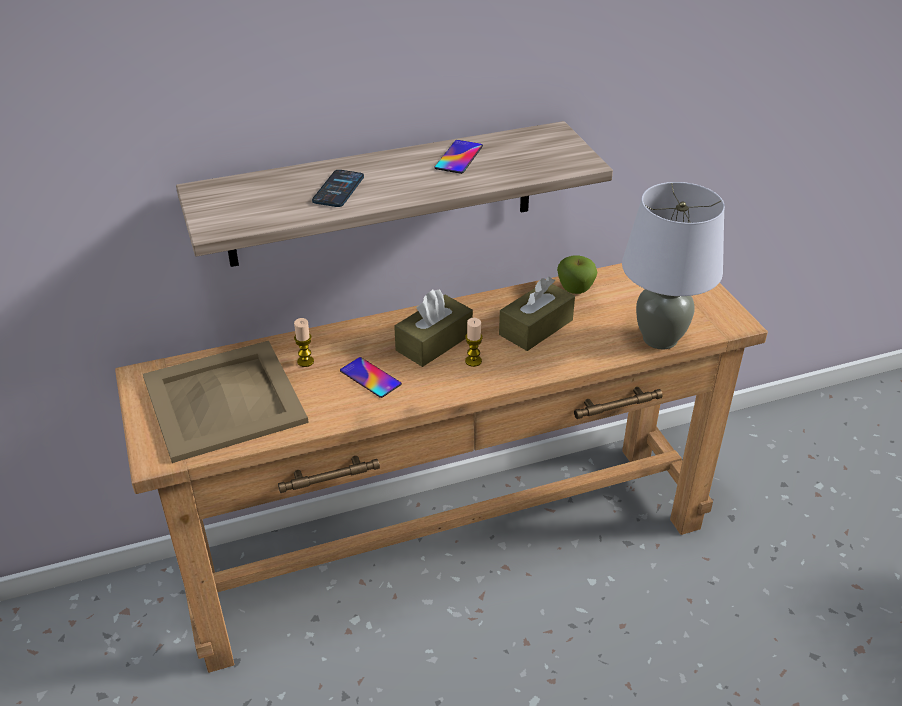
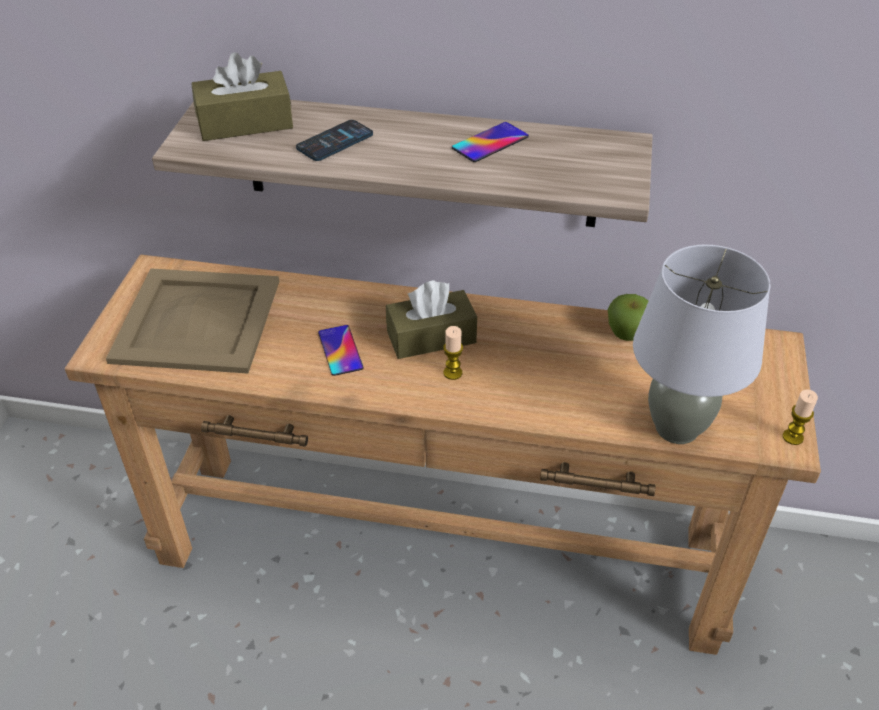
camera: 30 degrees right, 5 degrees up
candle [294,318,314,367] -> candle moved to [783,389,818,445]
brown tissue box [499,277,575,351] -> brown tissue box moved to [191,52,293,141]

